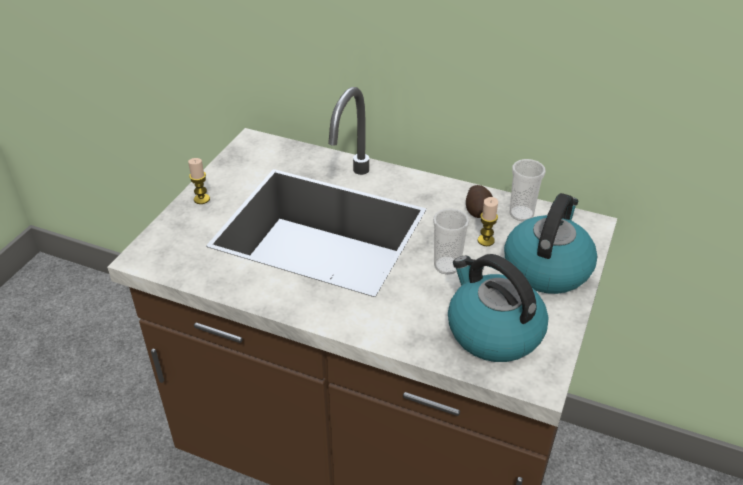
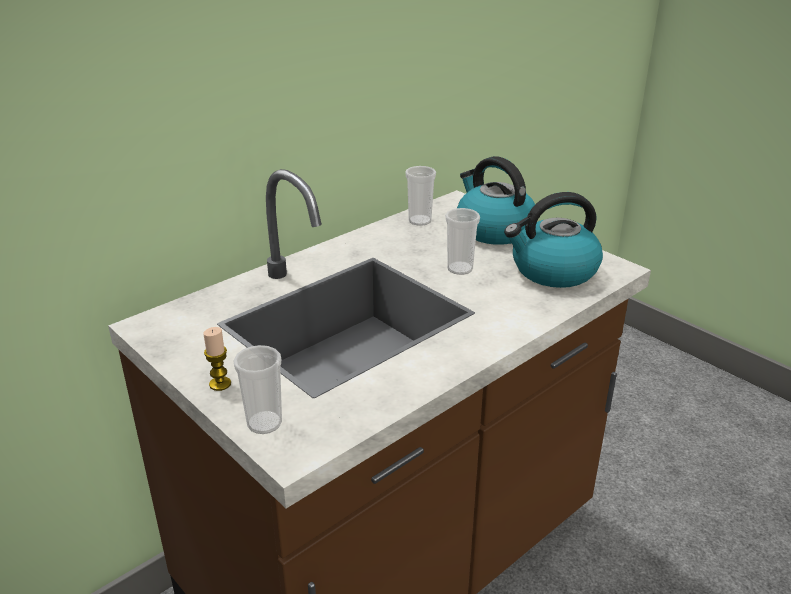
camera: 65 degrees left, 10 degrees down
potato [466,185,493,218] -> none
candle [478,197,498,246] -> none
none -> cup [233,345,282,434]

